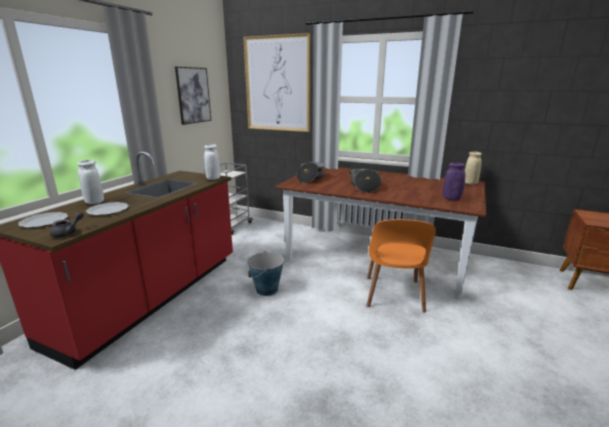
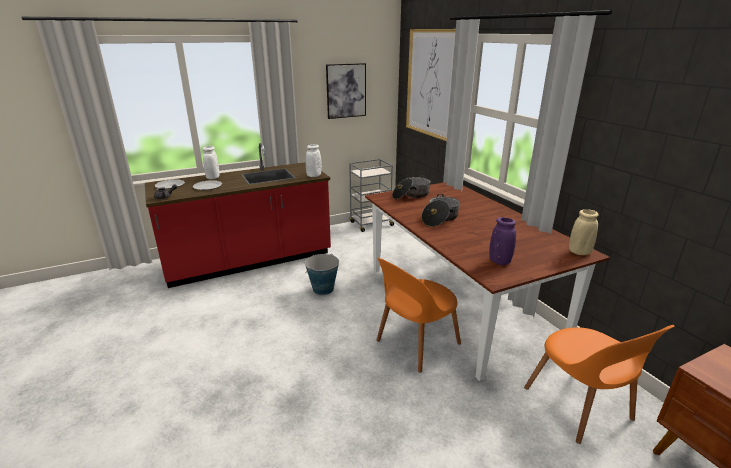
camera: 40 degrees right, 5 degrees up
none -> orange chair [524,325,674,444]

